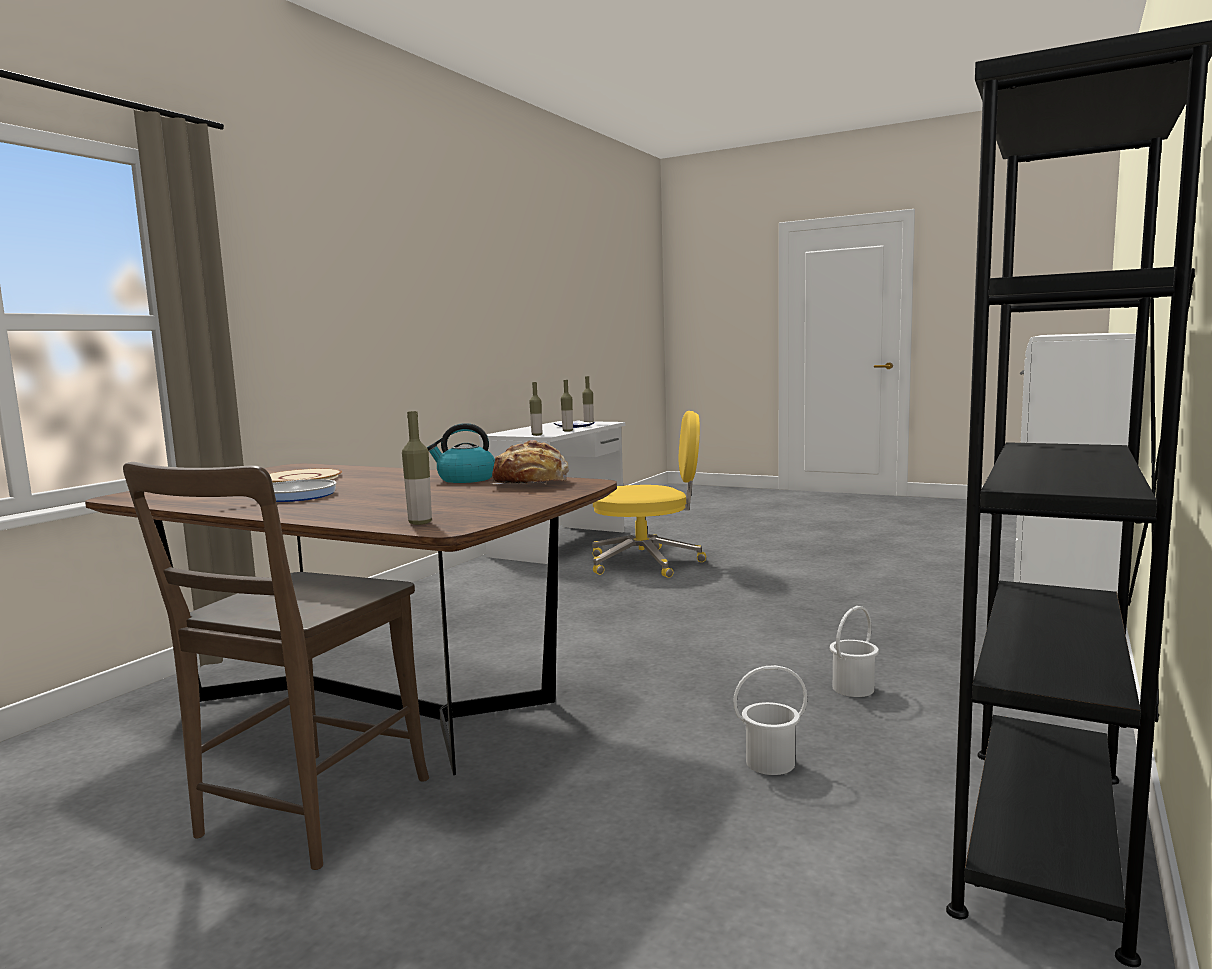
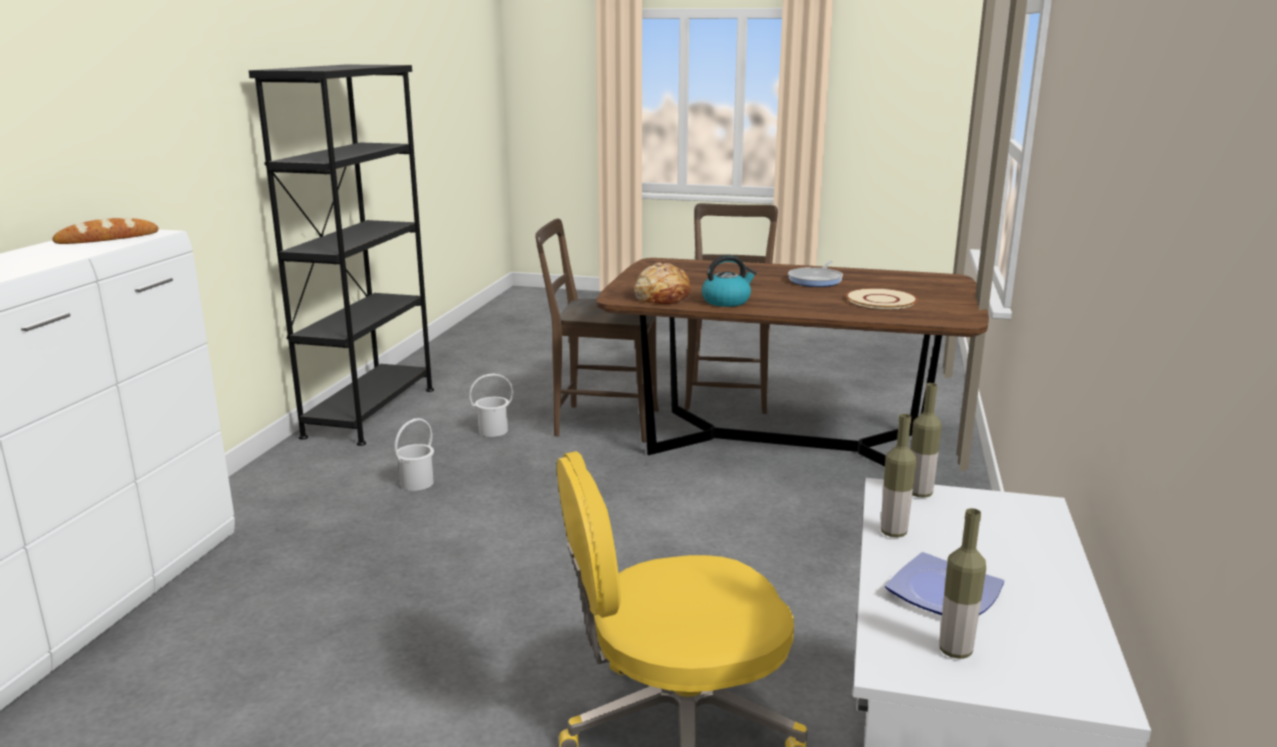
camera: 165 degrees right, 10 degrees up
bottle [402,411,432,525] -> none
none -> bread [52,218,159,244]
none -> brown chair [535,219,659,442]

